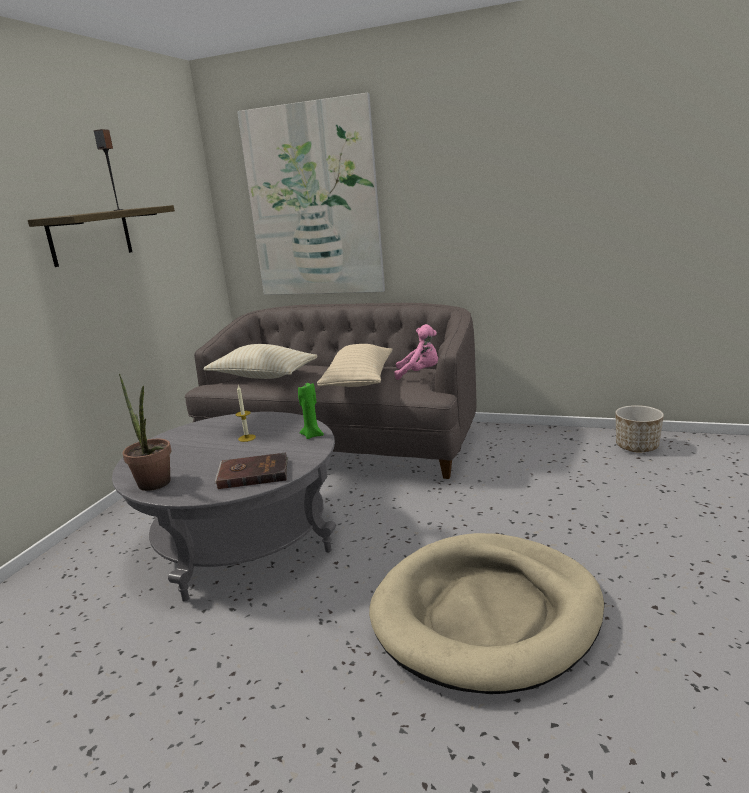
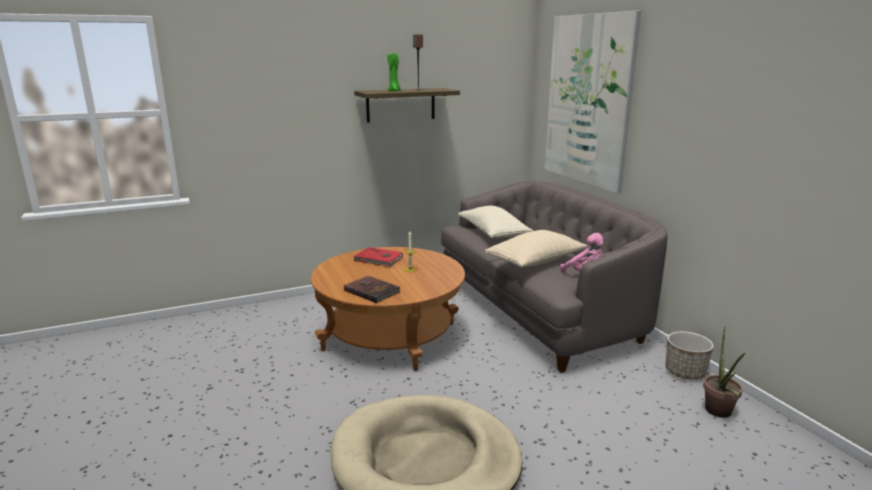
camera: 45 degrees right, 0 degrees up
grey coffee table [112,412,336,601] -> brown coffee table [311,247,465,371]
potted plant [119,374,172,491] -> potted plant moved to [703,327,745,418]
green candle [298,383,324,439] -> green candle moved to [387,53,401,92]
planter [615,405,664,453] -> planter moved to [665,331,714,380]
none -> red book [353,247,403,267]

